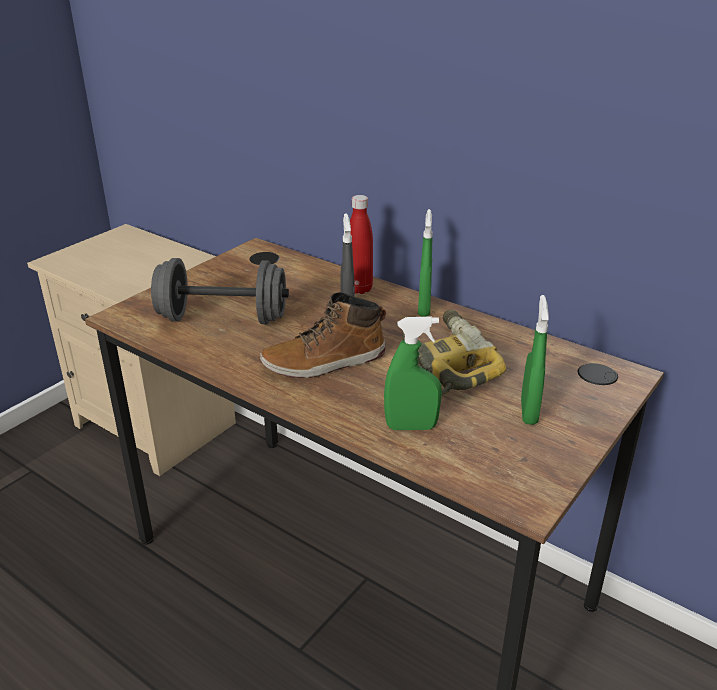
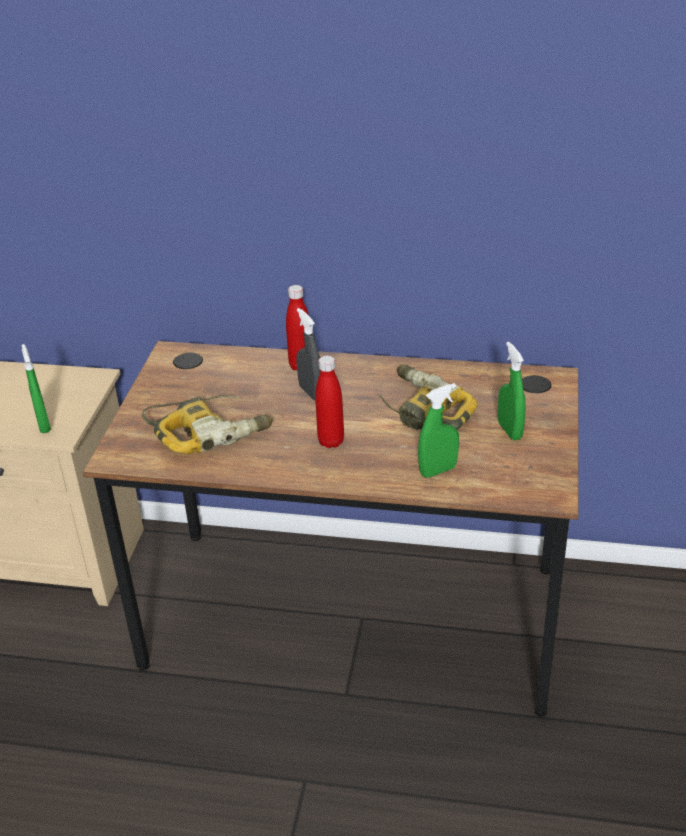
camera: 25 degrees left, 5 degrees up
grey dumbbell [151,258,289,324] -> power drill [142,395,273,454]
boot [260,292,386,378] -> red bottle [315,355,344,448]
green spray bottle [418,209,433,317] -> green spray bottle moved to [22,344,51,433]

